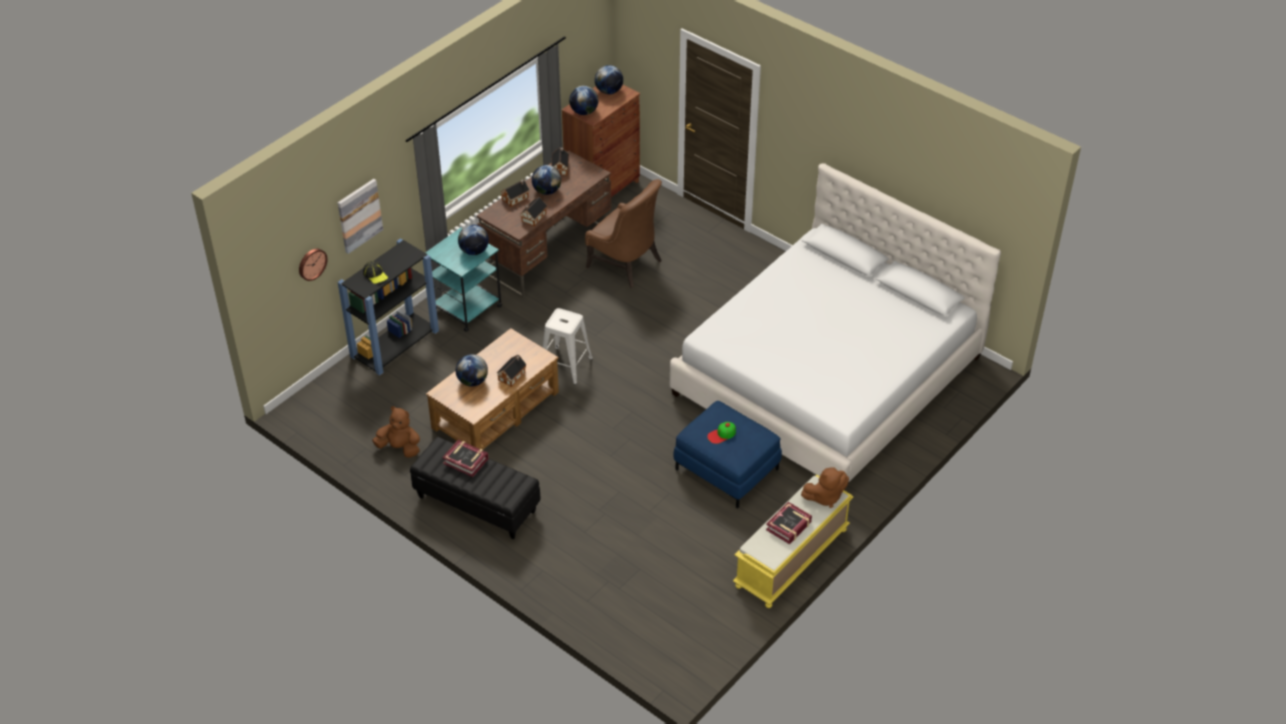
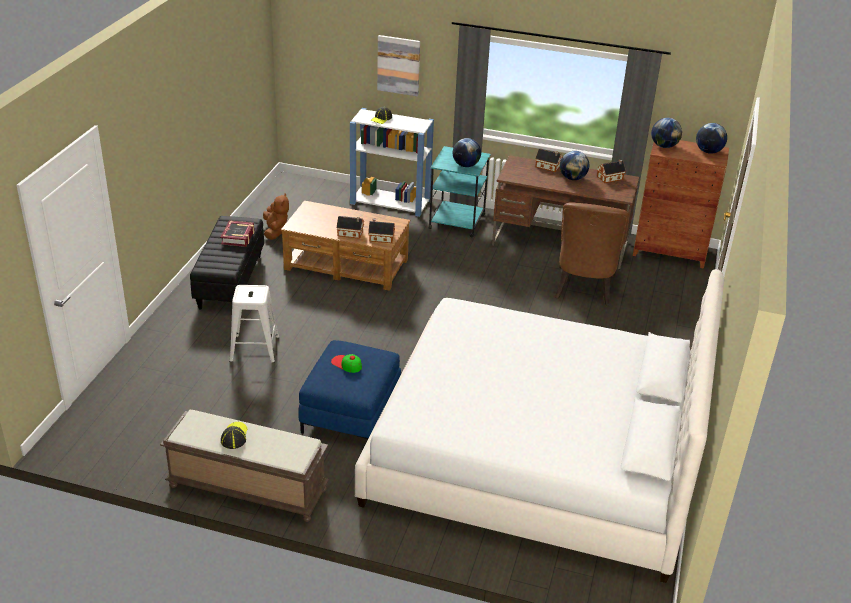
camera: 65 degrees right, 10 degrees down
wall clock [299,249,328,281] -> none
black bookcase [338,238,439,376] -> white bookcase [350,108,434,217]
globe [456,354,488,387] -> none
toy house [520,197,547,226] -> toy house moved to [368,218,395,243]
white stool [543,308,593,384] -> white stool moved to [229,285,279,363]
yellow bench [733,474,853,608] -> brown bench [160,410,329,522]
book [766,502,812,544] -> cap [221,422,248,449]
brown plush toy [801,467,849,508] -> none

